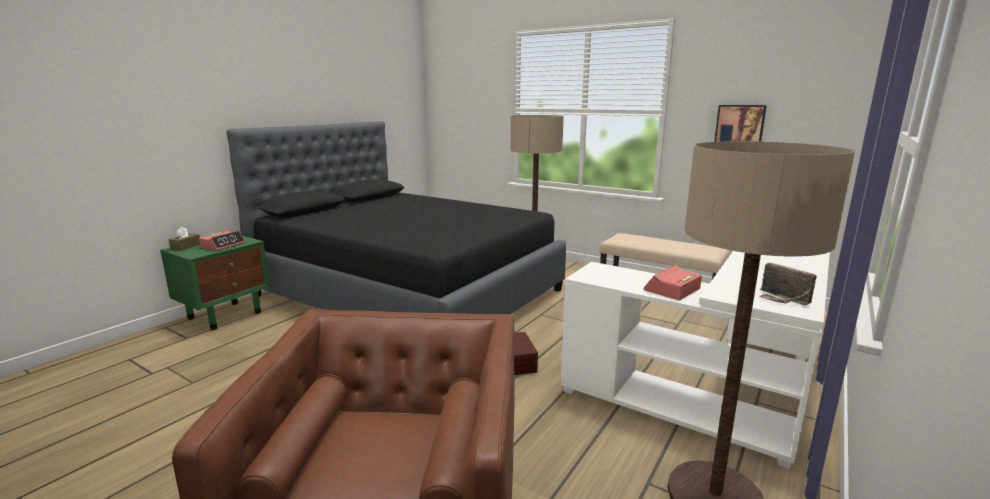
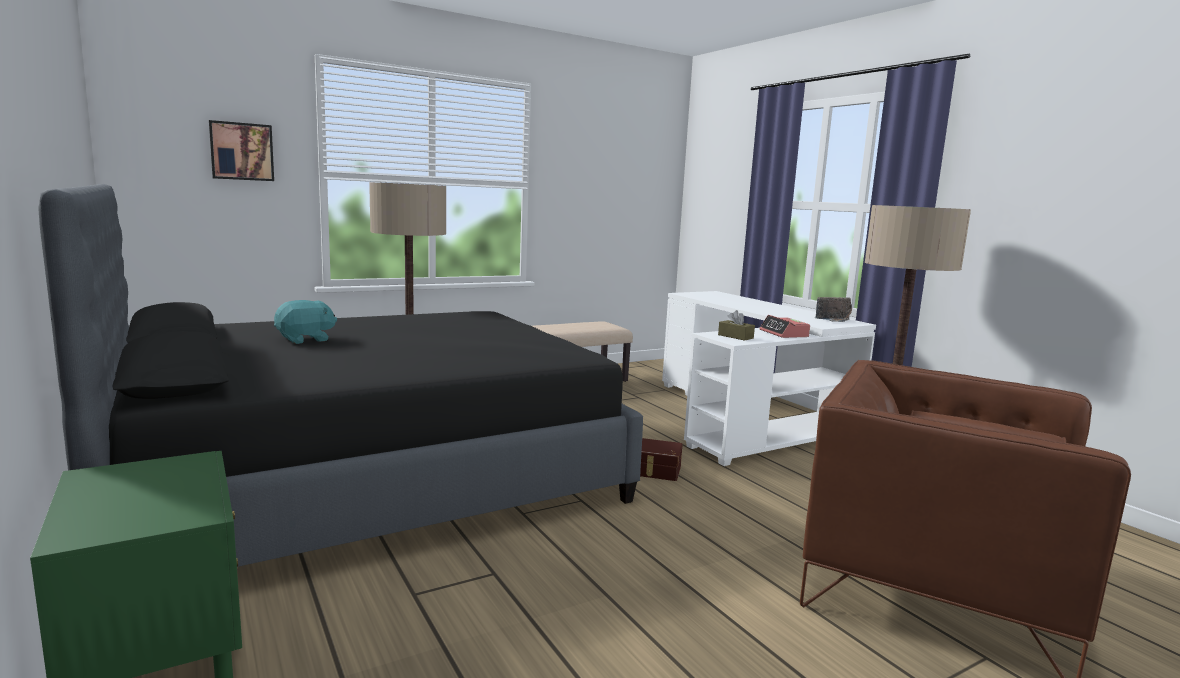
camera: 65 degrees left, 5 degrees down
brown tissue box [168,227,200,251] -> brown tissue box moved to [718,310,755,341]
alarm clock [199,230,245,251] -> none
picture [714,105,767,142] -> picture moved to [209,120,274,181]
none -> turquoise plush toy [274,300,338,344]

